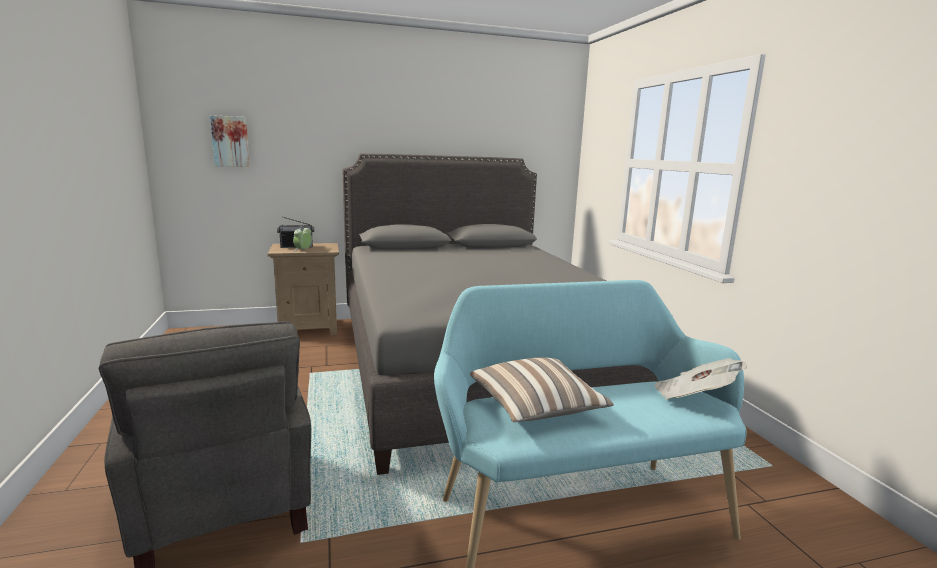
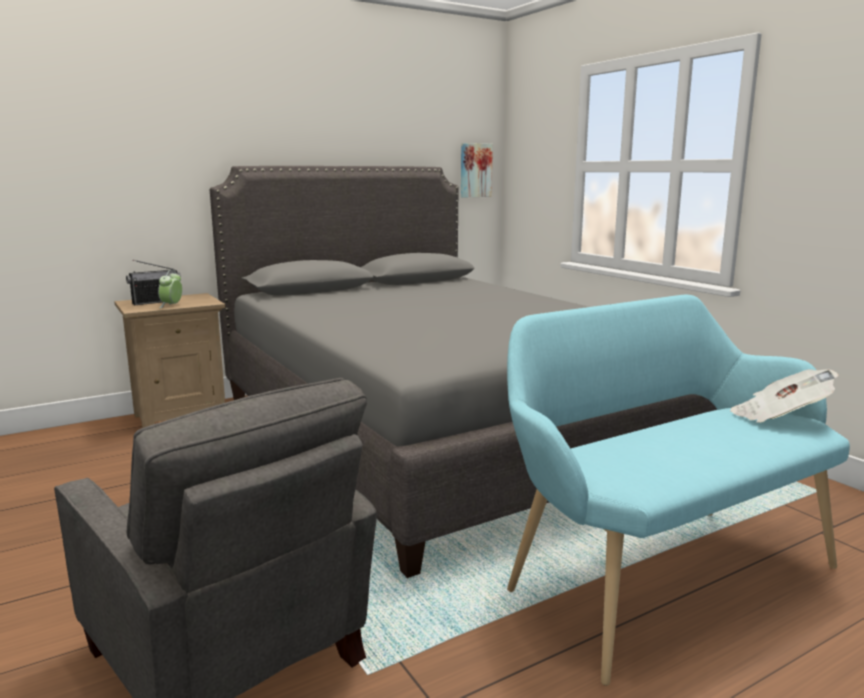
camera: 15 degrees left, 0 degrees up
picture [210,115,250,167] -> picture moved to [461,143,493,197]
pillow [470,357,614,422] -> none

